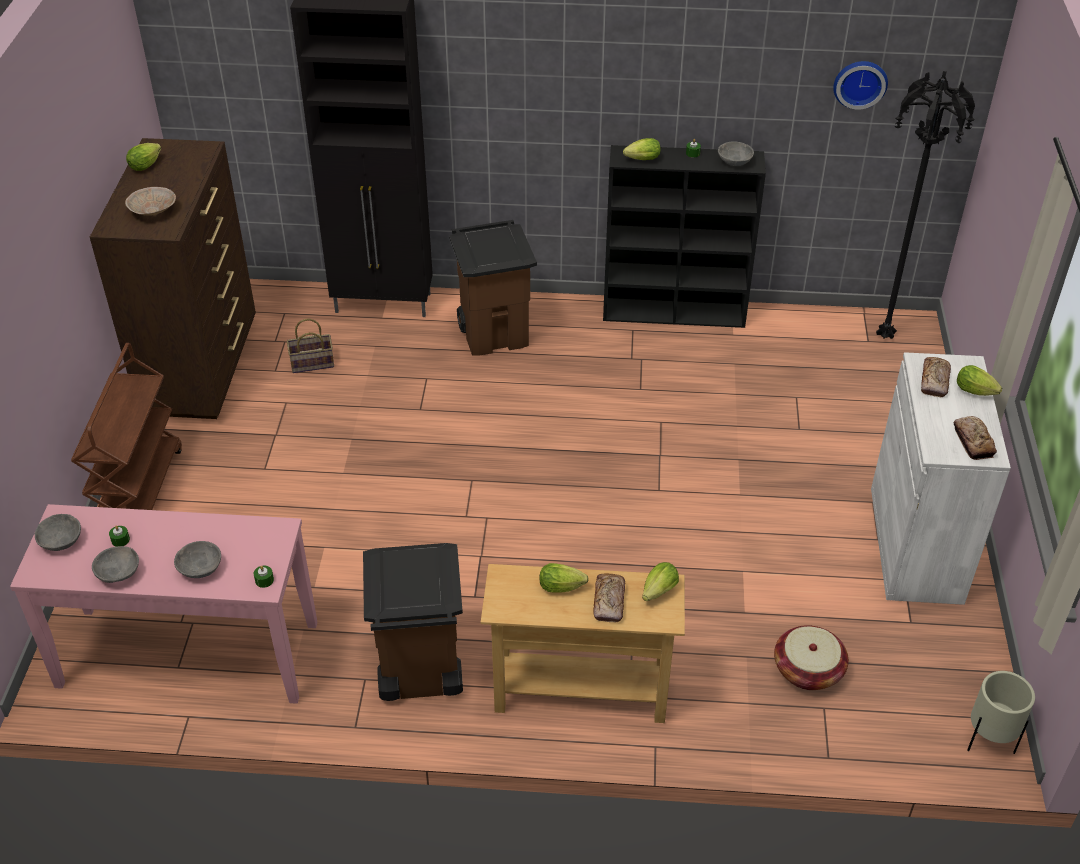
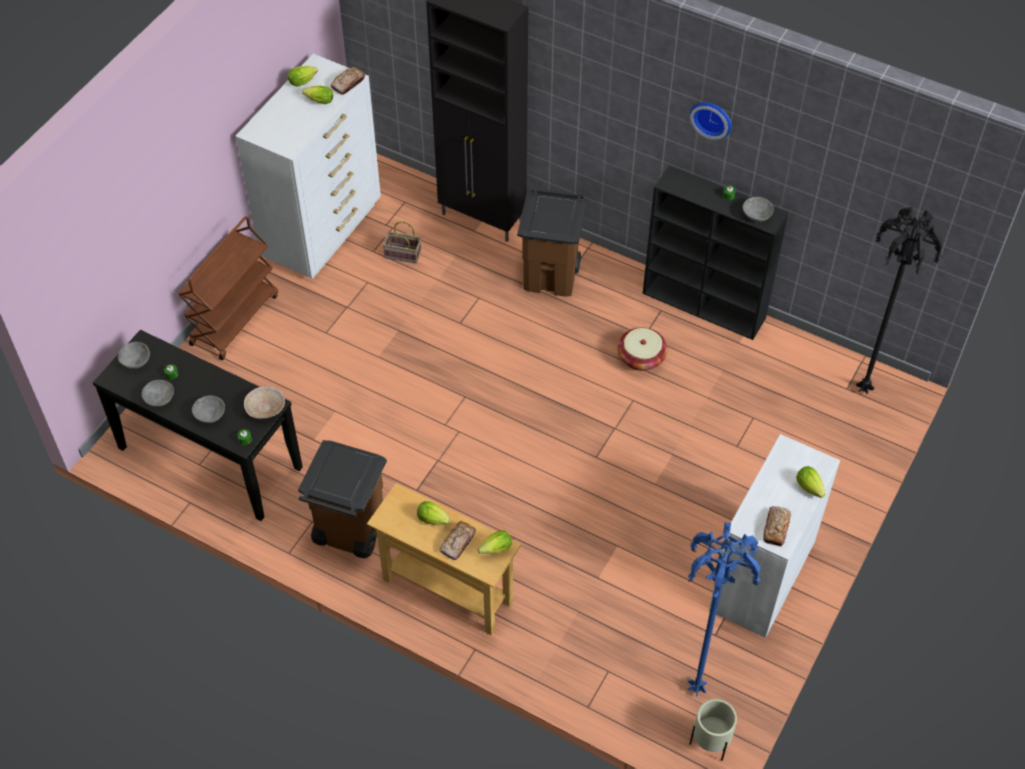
camera: 25 degrees right, 10 degrees up
pink console table [10,504,317,704] -> black console table [93,330,303,521]
brown dresser [90,138,256,419] -> white dresser [235,54,381,279]
beige bowl [125,187,176,216] -> beige bowl moved to [244,386,285,419]
lettuce [623,138,661,160] -> lettuce moved to [302,86,333,104]
basket [774,625,849,690] -> basket moved to [618,327,667,371]
wall clock [833,61,888,110] -> wall clock moved to [690,102,731,140]
bread [921,357,951,397] -> bread moved to [330,67,365,95]
none -> blue floor lamp [688,522,760,696]

